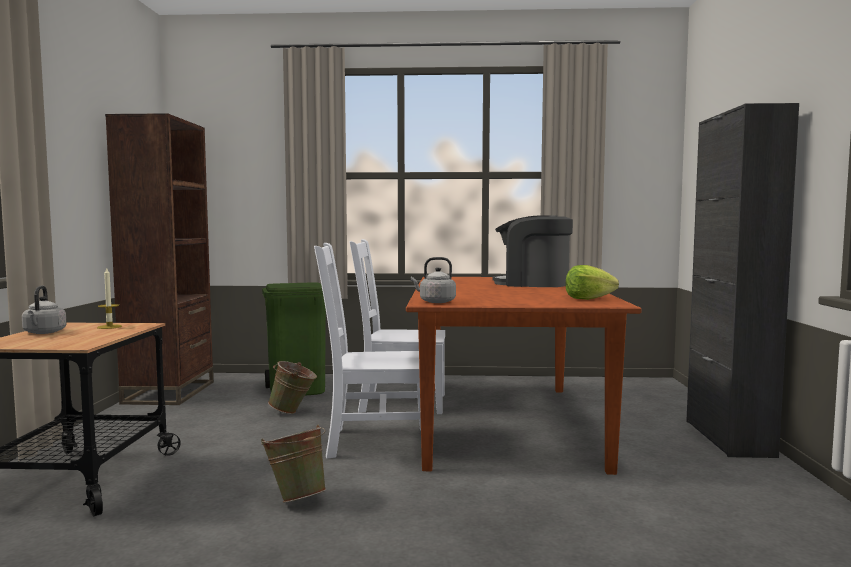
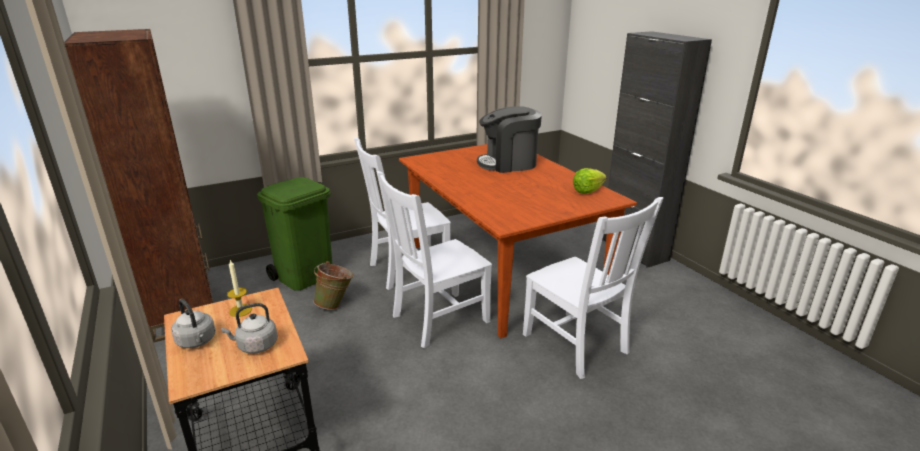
camera: 30 degrees left, 20 degrees up
green bucket [261,425,326,503] -> none
grey kettle [411,257,456,303] -> grey kettle moved to [221,303,278,354]
none -> white chair [523,197,663,379]

